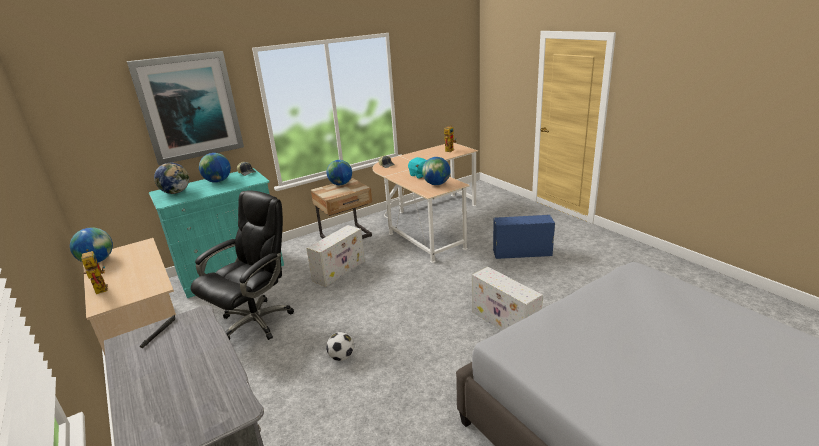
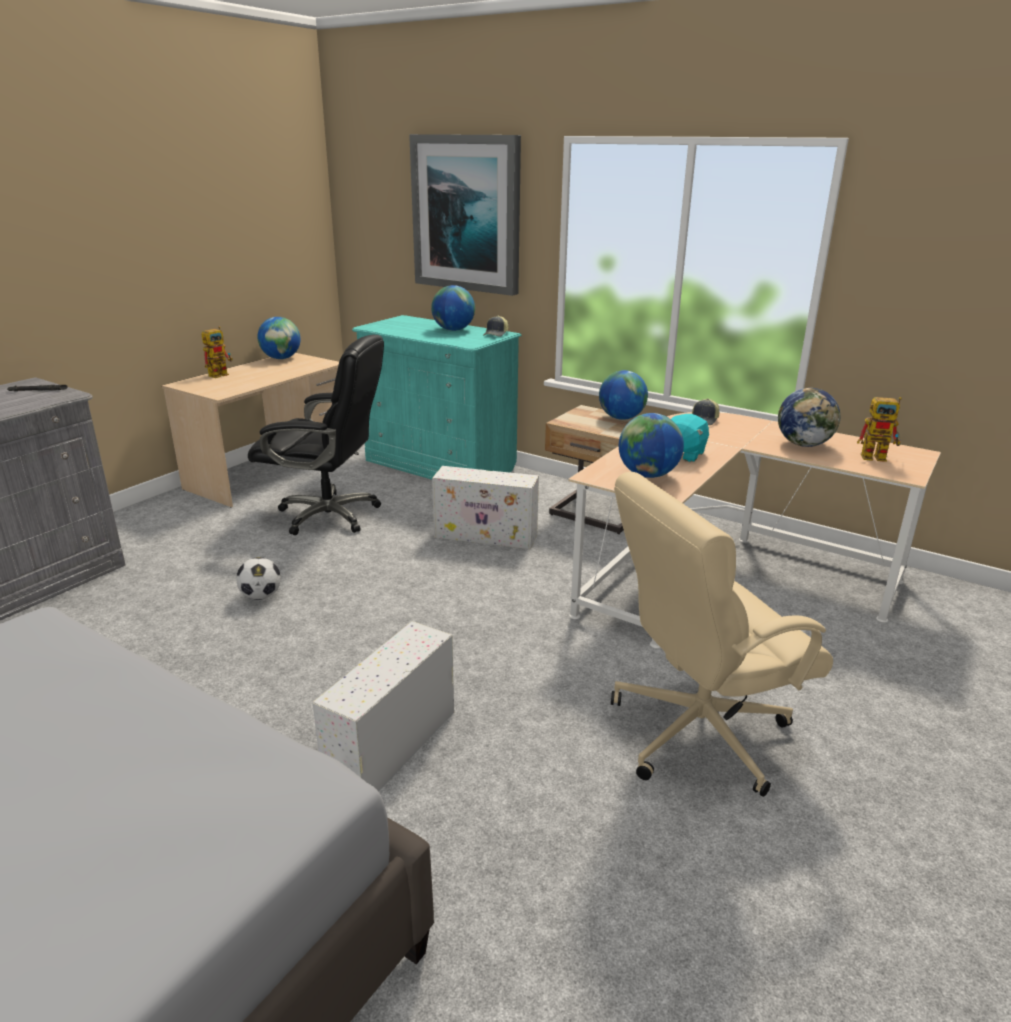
camera: 65 degrees right, 0 degrees up
globe [154,163,189,194] -> globe moved to [778,388,841,447]
blue storage box [493,215,555,259] -> beige office chair [611,472,833,797]

